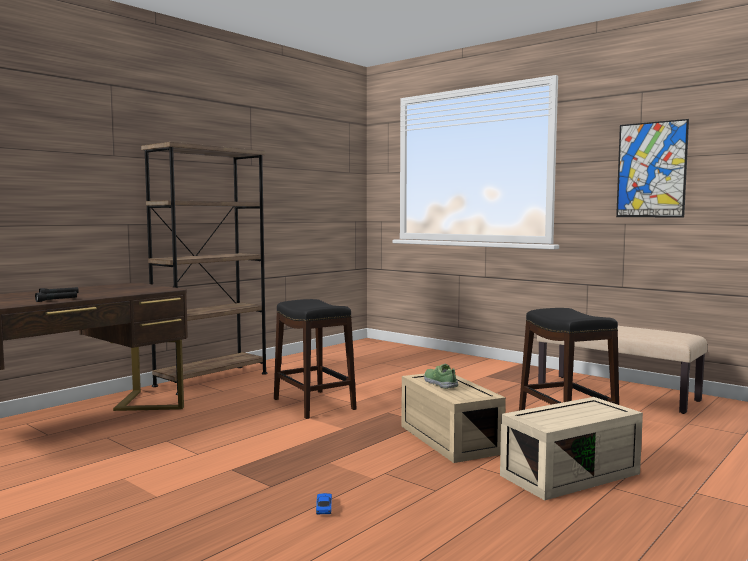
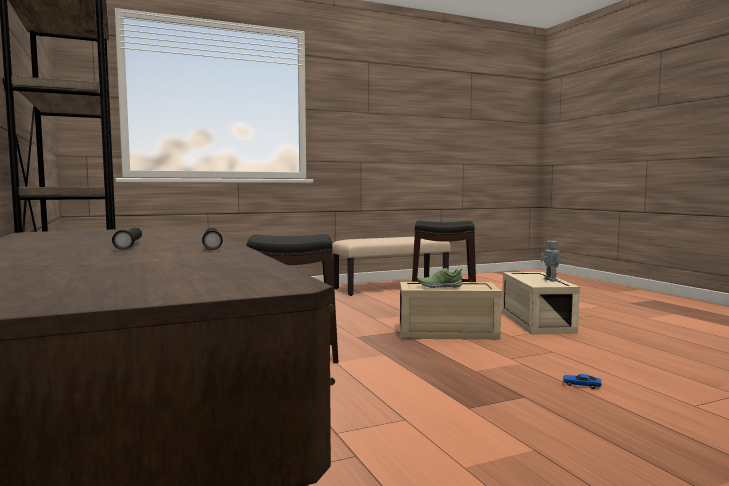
camera: 65 degrees left, 0 degrees up
picture [616,119,689,217] -> none
none -> toy robot [540,236,566,282]

